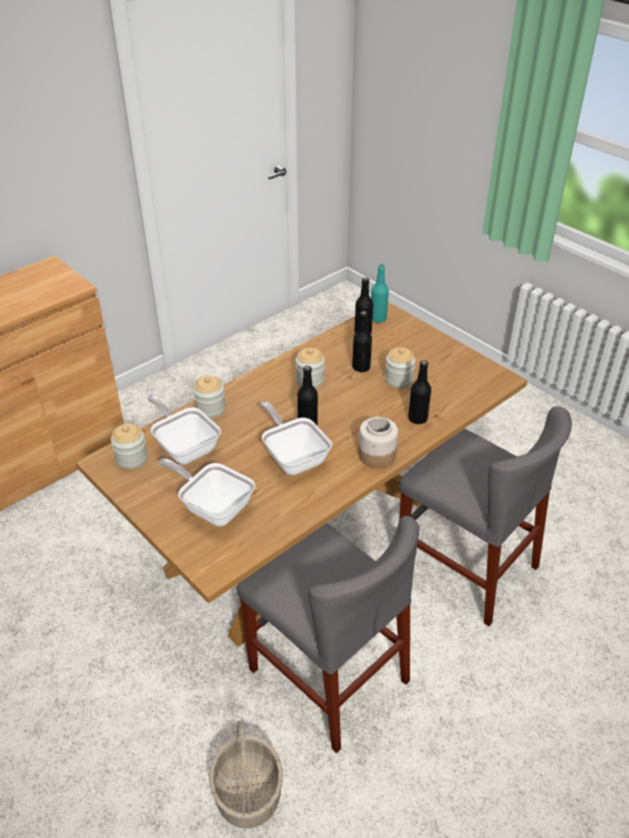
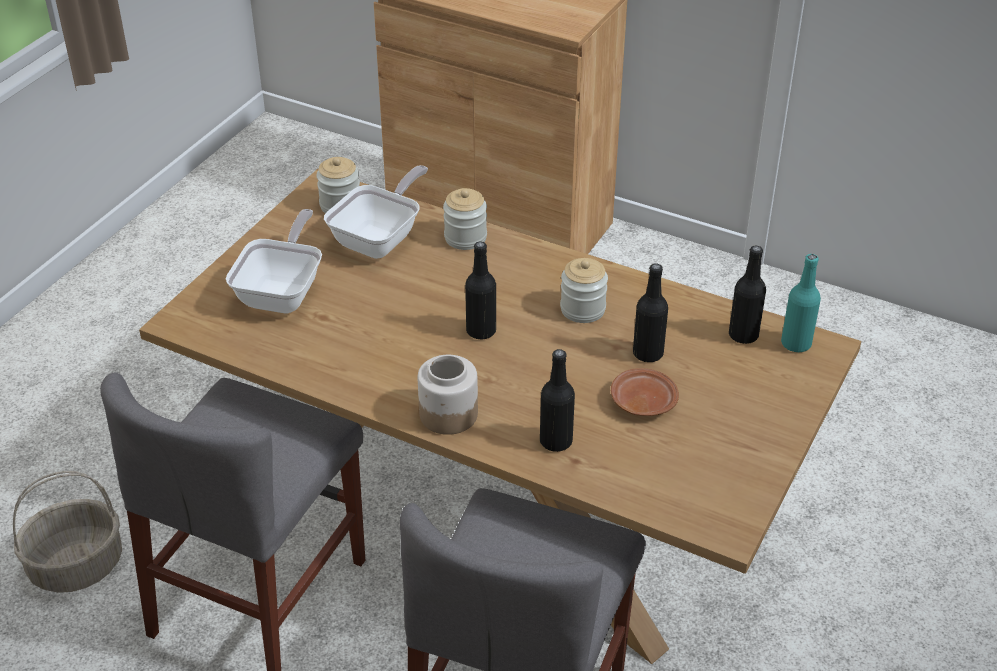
camera: 70 degrees right, 0 degrees up
frying pan [260,401,332,475] -> none
jar [385,347,416,388] -> brown plate [611,368,679,416]

